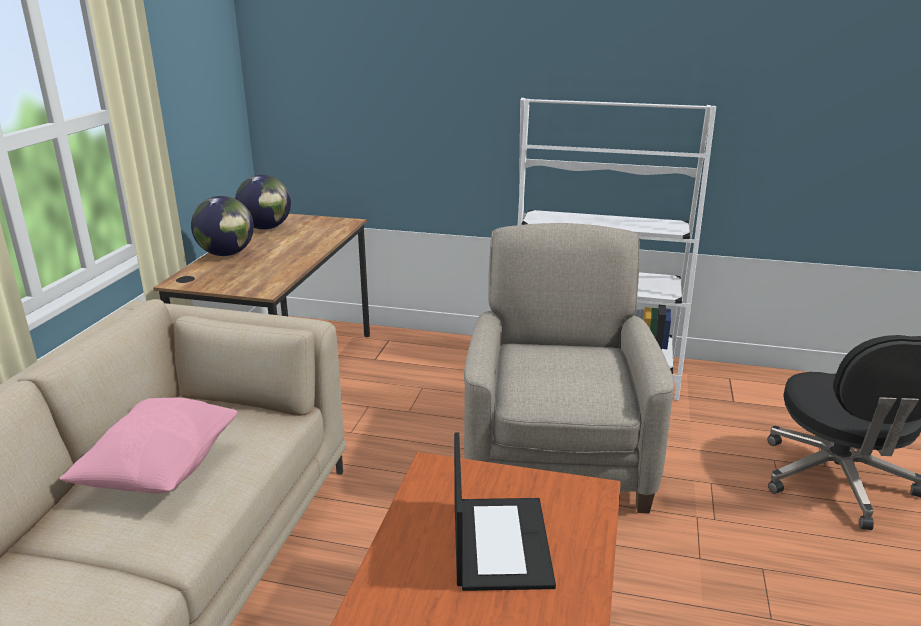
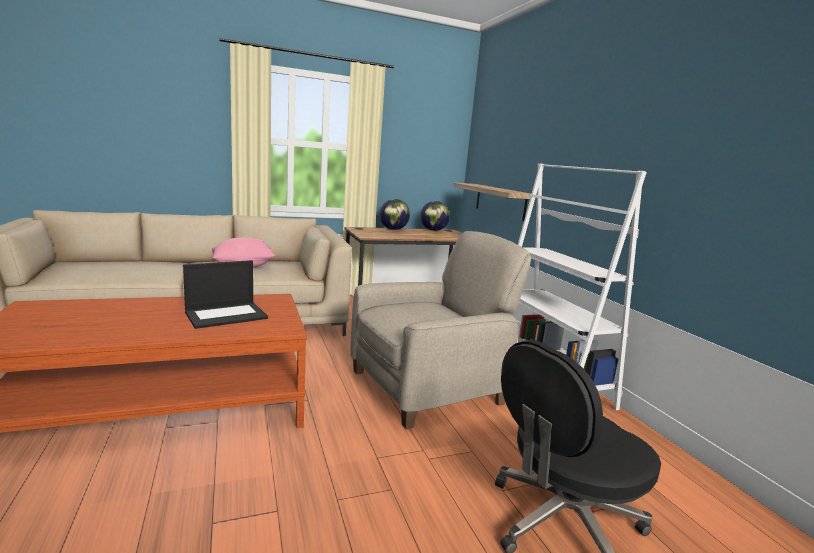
camera: 55 degrees right, 10 degrees down
none -> shelf [453,183,531,221]

